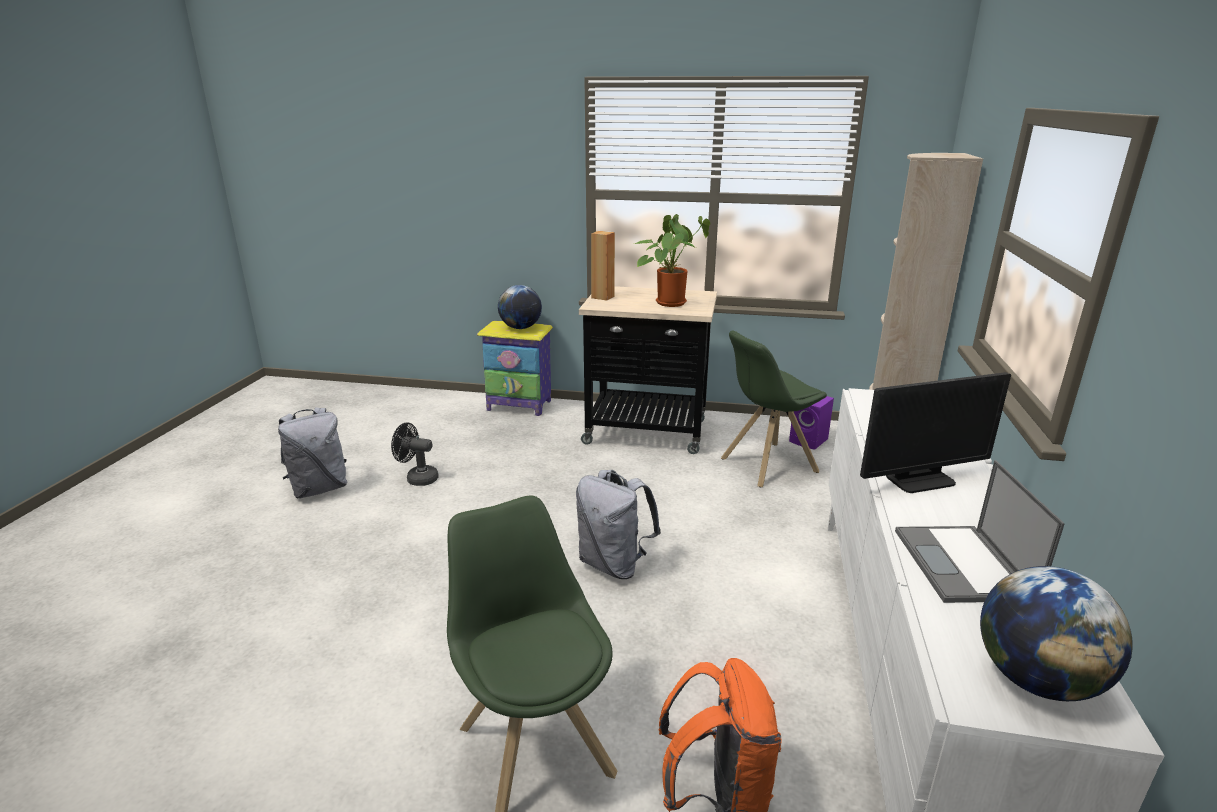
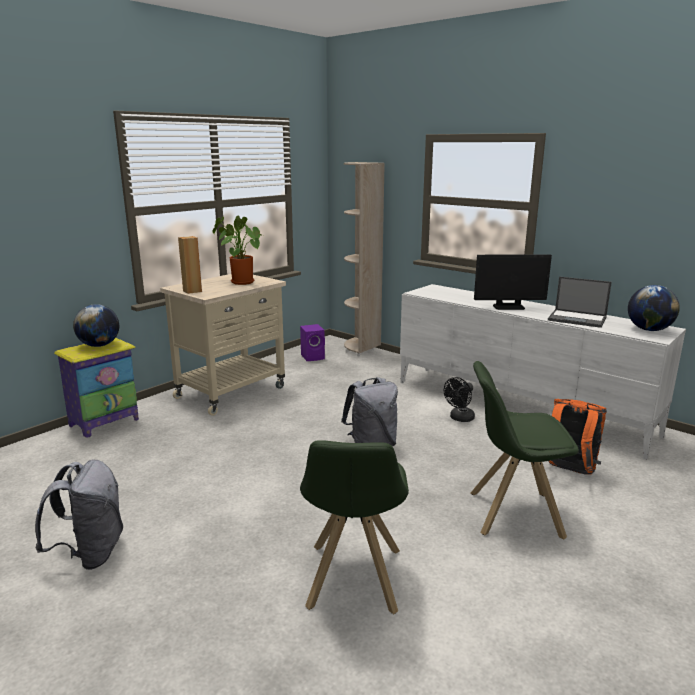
camera: 60 degrees left, 5 degrees down
black fan [391,423,439,486] -> black fan moved to [444,377,475,422]
black cart [579,286,717,454] -> beige cart [160,274,286,416]
green chair [721,330,827,487] -> green chair moved to [300,440,409,614]
monitor [860,372,1011,493] -> monitor turned 75 degrees clockwise [474,254,552,310]

